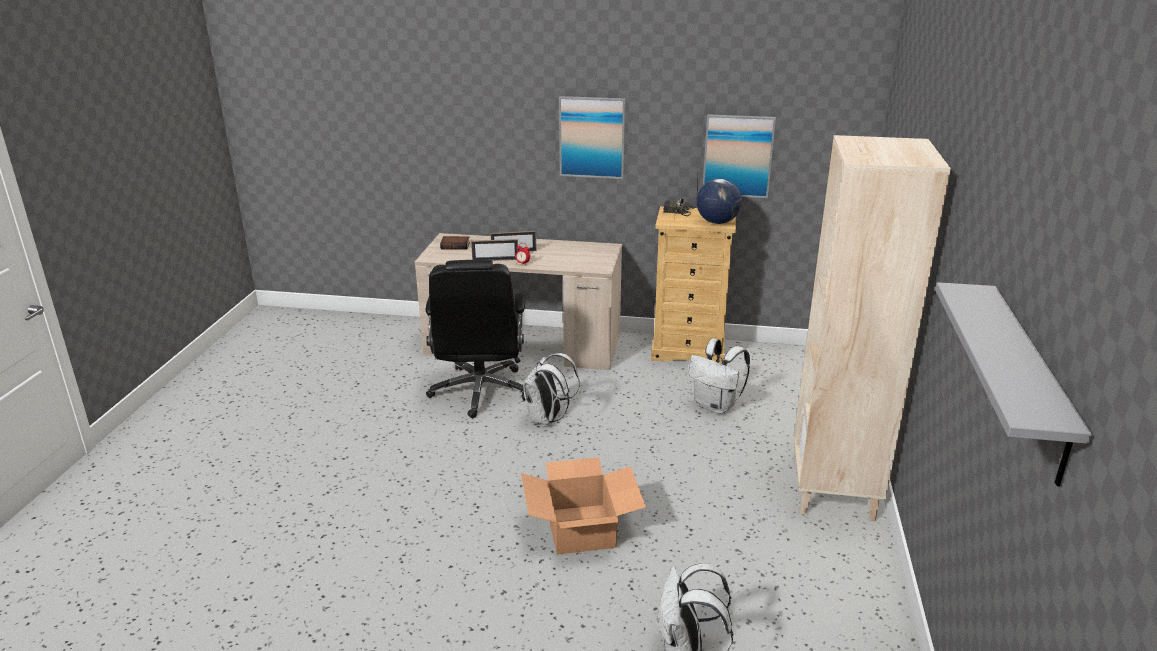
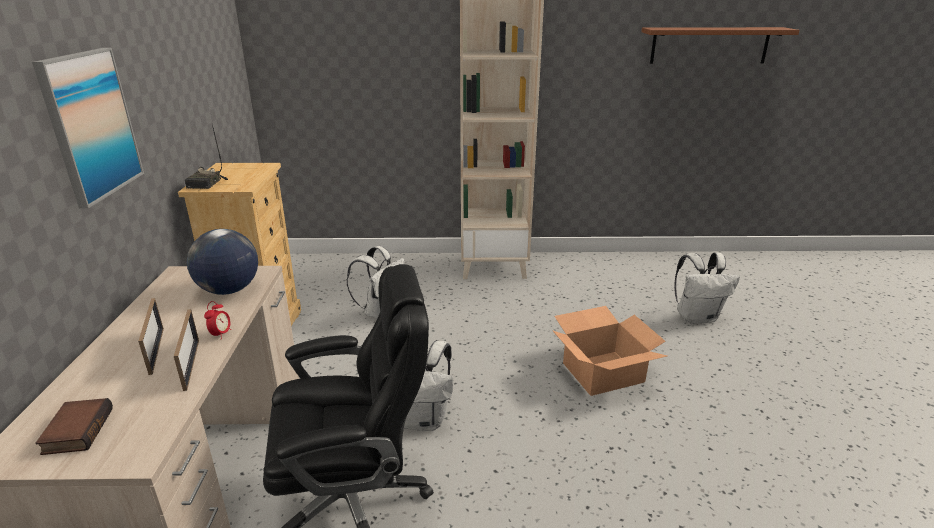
camera: 100 degrees left, 0 degrees up
globe [696,179,742,224] -> globe moved to [187,229,258,295]
picture [703,114,776,198] -> none
grey shelf [935,282,1092,486] -> brown shelf [641,27,799,64]

